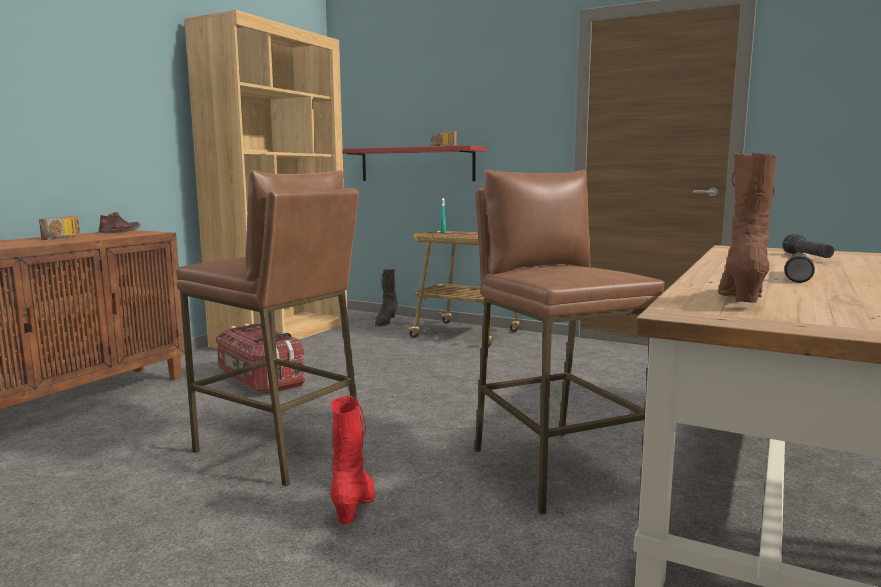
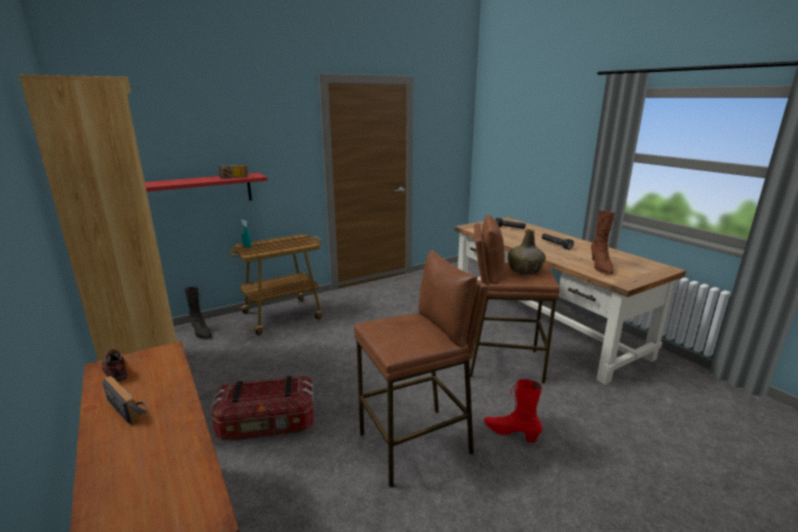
camera: 60 degrees left, 10 degrees up
brown boot [718,153,777,303] -> brown boot turned 135 degrees counterclockwise [591,211,616,275]
none -> green bottle [508,229,546,275]

